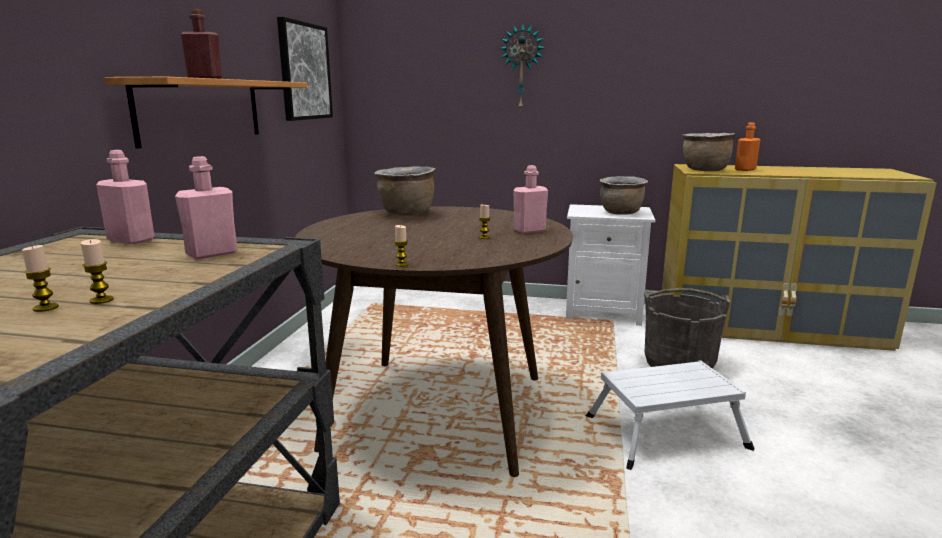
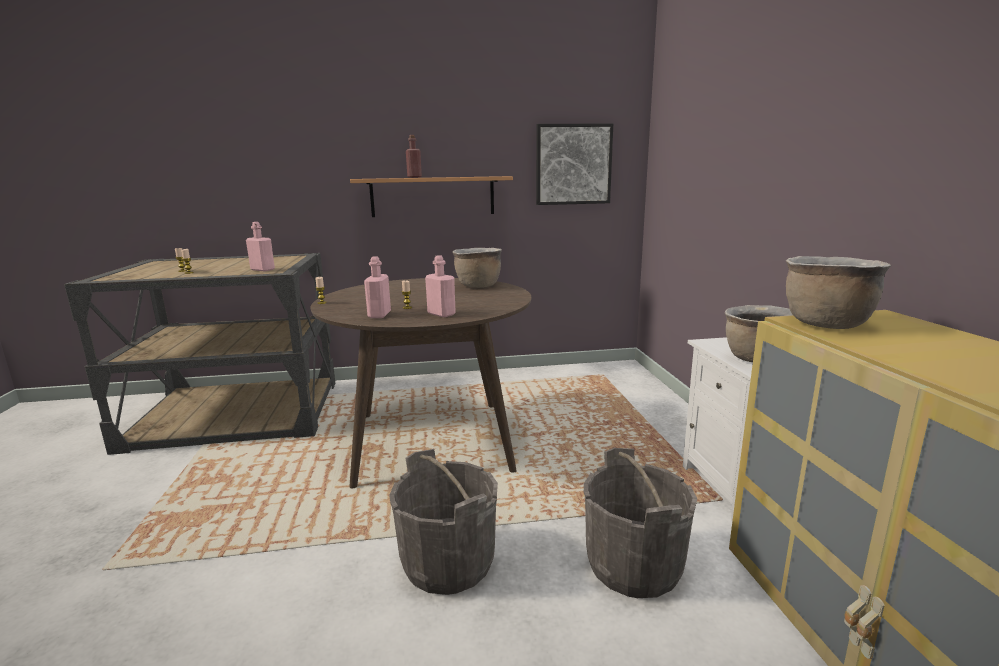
camera: 70 degrees right, 0 degrees up
pink bottle [96,150,155,244] -> pink bottle moved to [364,256,391,318]
wall clock [499,24,545,111] -> none
white step ladder [586,360,755,470] -> grey bucket [390,449,498,595]
orange bottle [735,122,760,171] -> none

